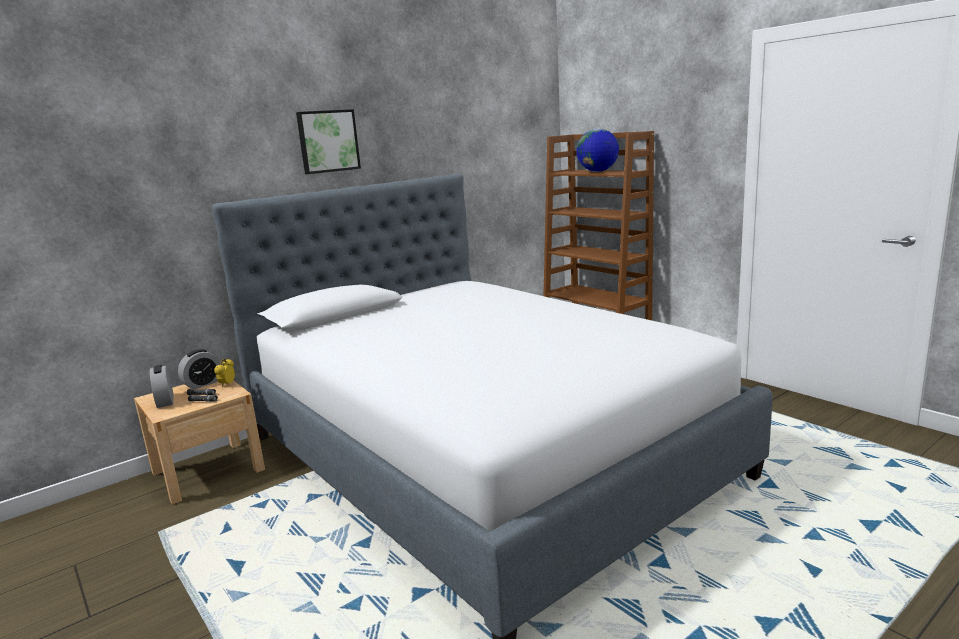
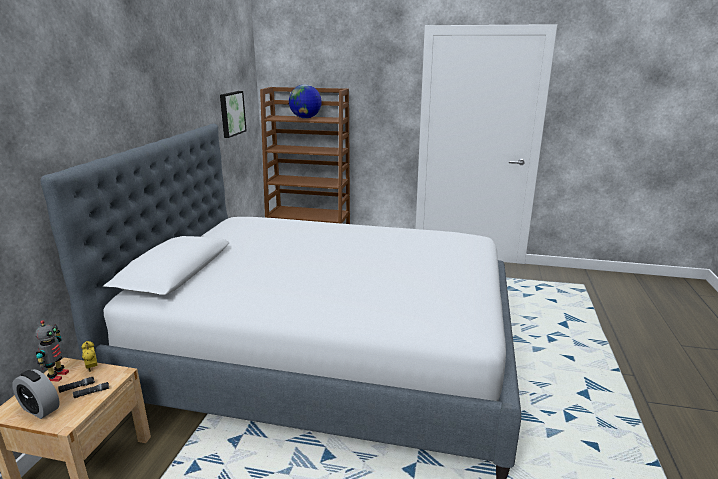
camera: 40 degrees left, 5 degrees up
alarm clock [178,349,220,389] -> toy robot [35,320,69,382]
picture [296,109,361,174] -> picture moved to [220,91,247,138]

